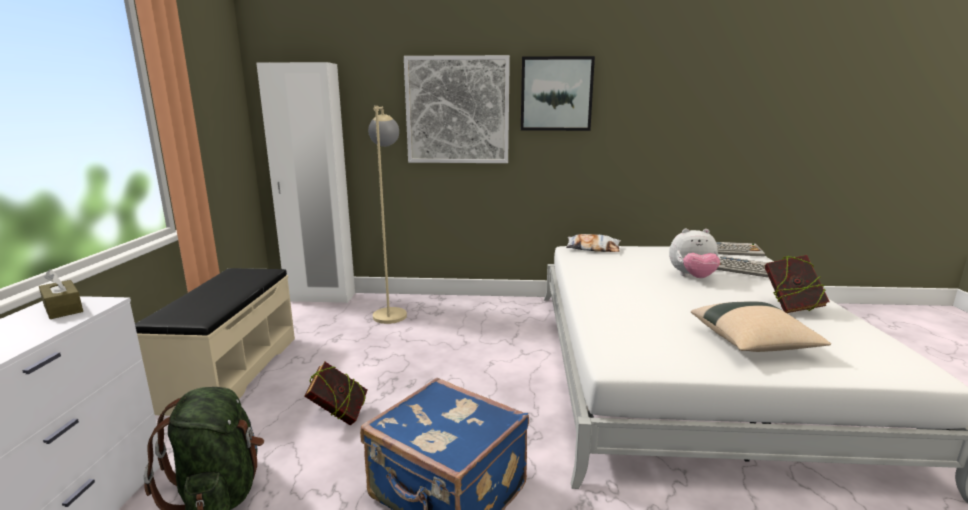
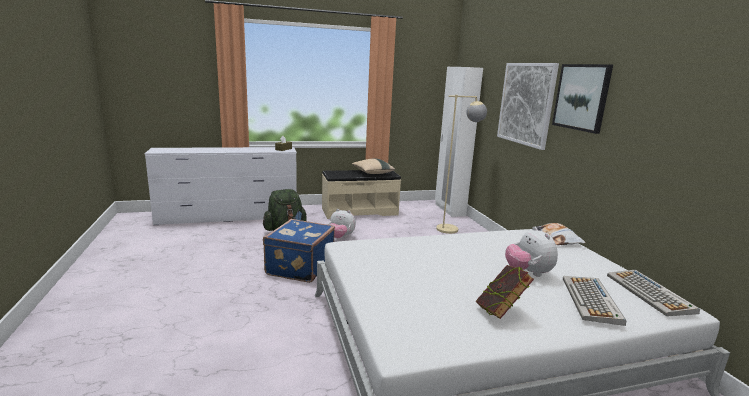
camera: 70 degrees right, 0 degrees up
book [304,362,368,425] -> plush toy [328,209,356,238]
beige pillow [691,301,831,352] -> beige pillow moved to [352,159,395,174]

